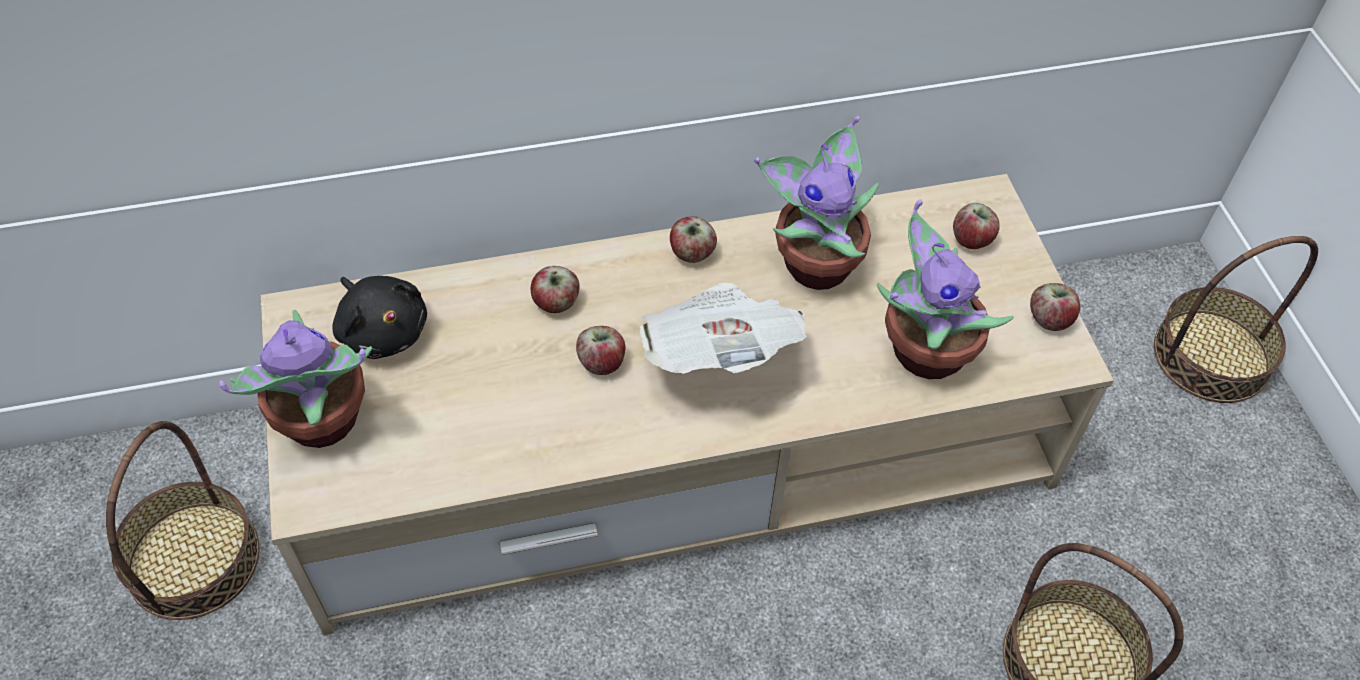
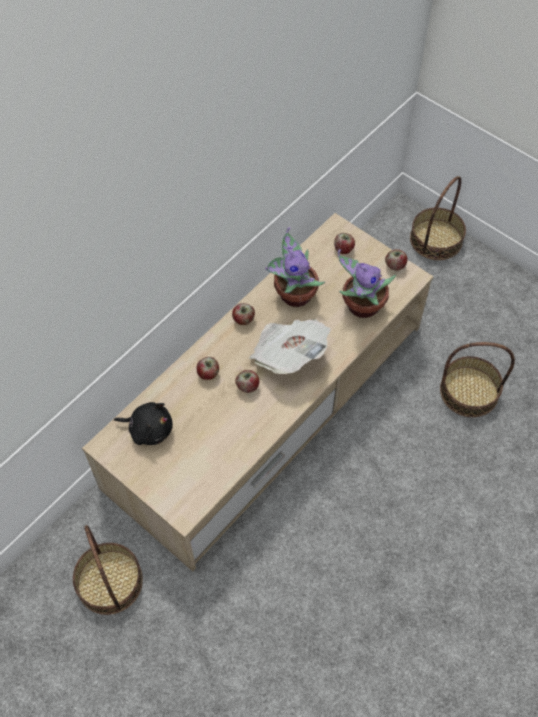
camera: 35 degrees left, 5 degrees up
potted plant [219,310,372,448] -> none

